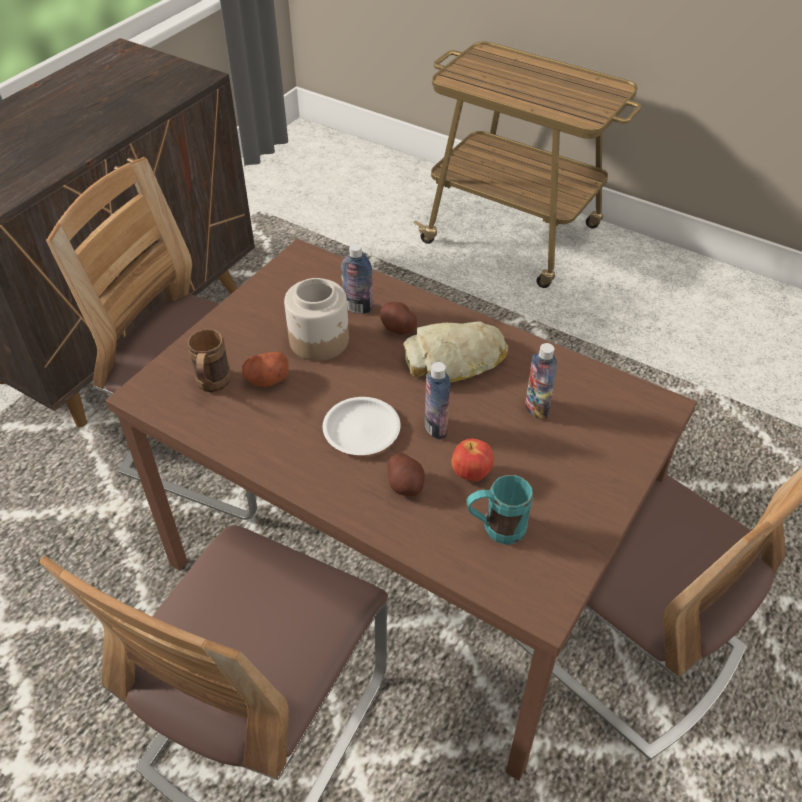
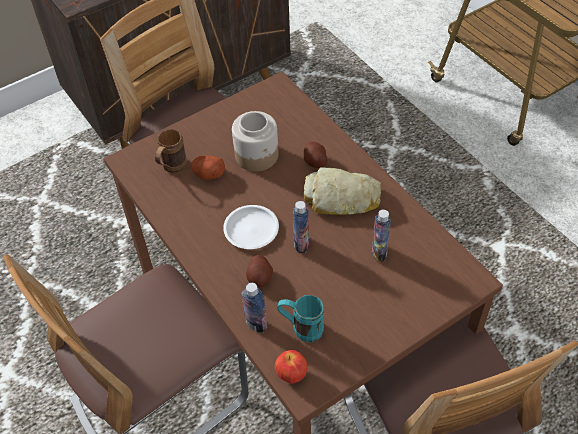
camera: 25 degrees right, 5 degrees up
bottle [341,243,374,314] -> bottle moved to [242,283,267,333]
apple [451,438,494,482] -> apple moved to [275,350,307,384]

